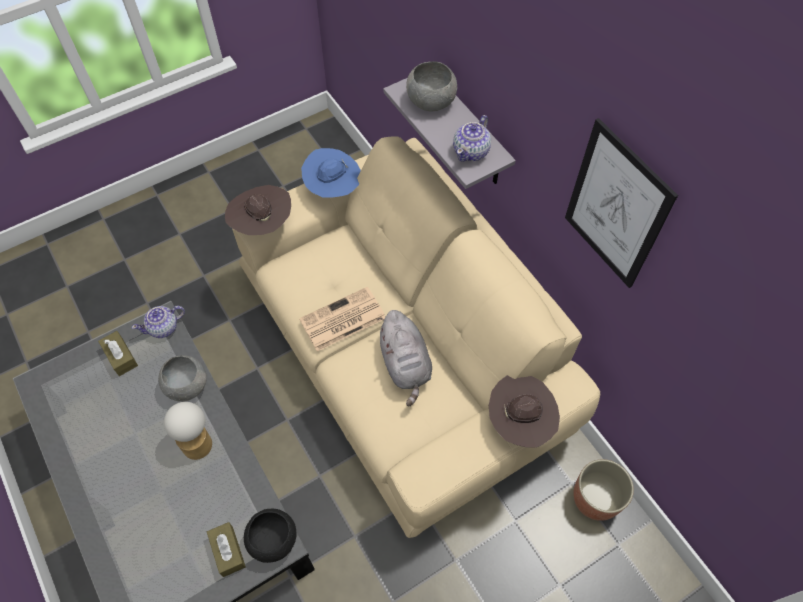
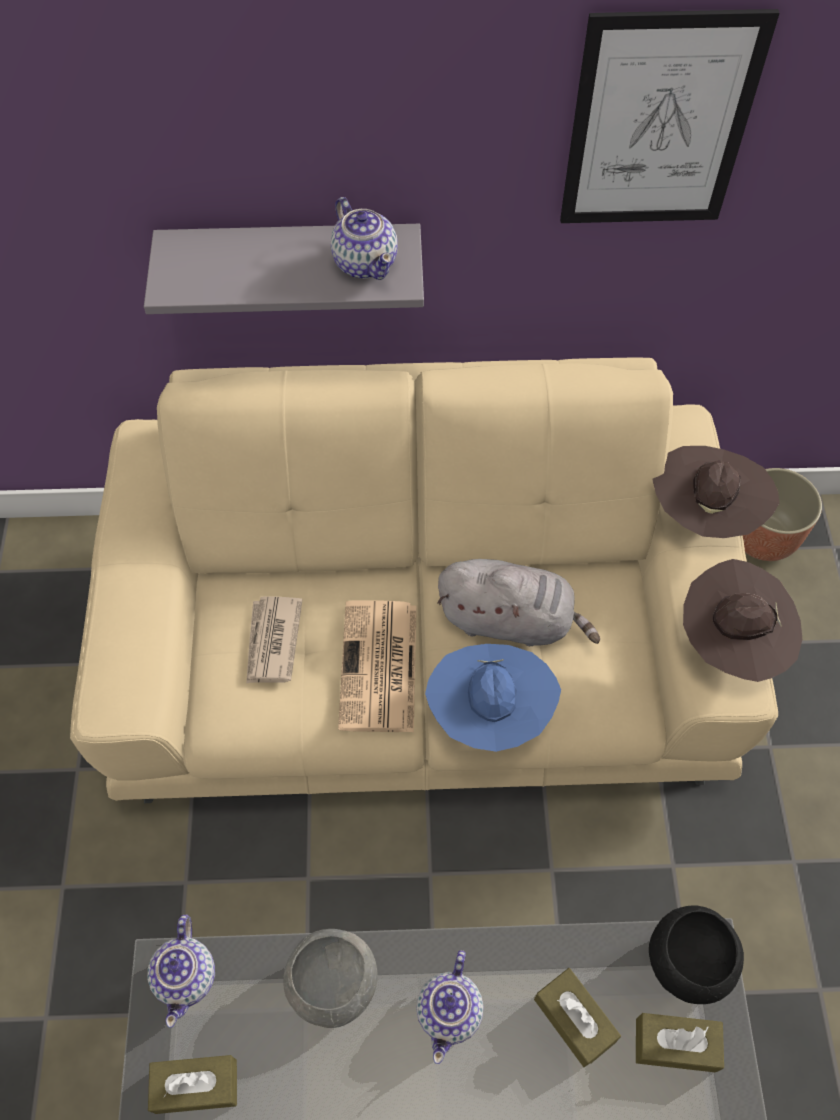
camera: 60 degrees left, 0 degrees up
table lamp [164,402,212,460] -> teapot [416,950,484,1064]
brown hat [225,185,291,235] -> brown hat moved to [683,559,802,682]
blue hat [301,148,361,197] -> blue hat moved to [425,644,561,752]
grey bowl [406,61,457,111] -> none
none -> newspaper [246,596,302,684]
none -> brown tissue box [534,968,621,1067]

